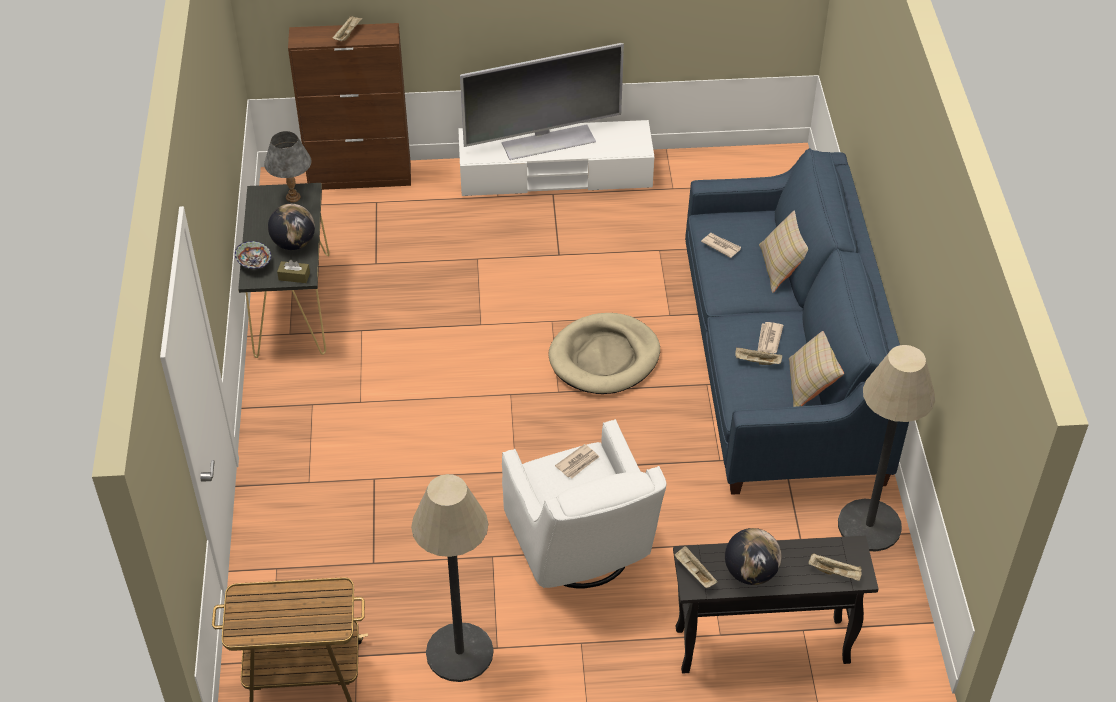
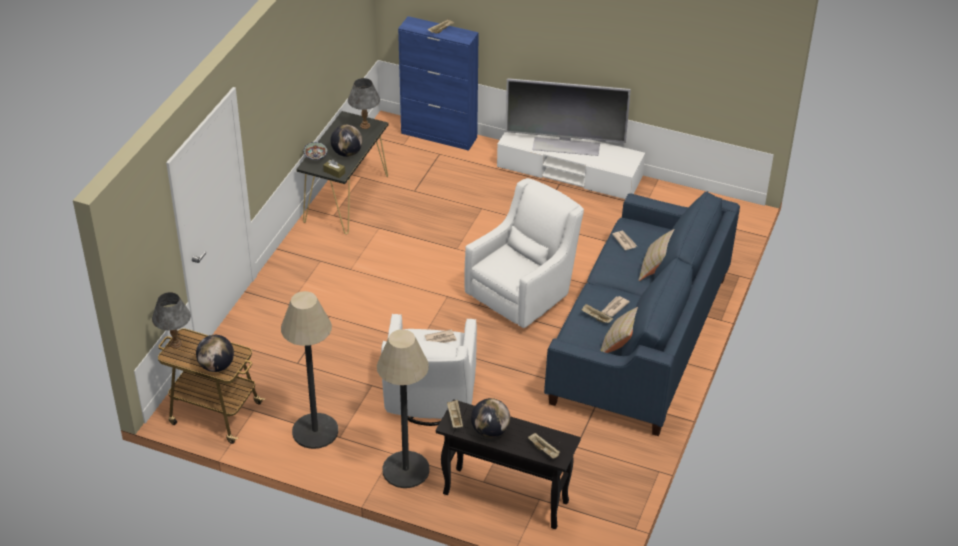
camera: 25 degrees right, 5 degrees down
brown cabinet [288,23,411,190] -> blue cabinet [398,16,479,151]
beige dog bed [549,313,660,394] -> white armchair [464,178,584,328]
floor lamp [838,345,935,551] -> floor lamp moved to [377,329,430,488]
none -> grey table lamp [152,292,191,349]
none -> globe [196,335,234,372]

